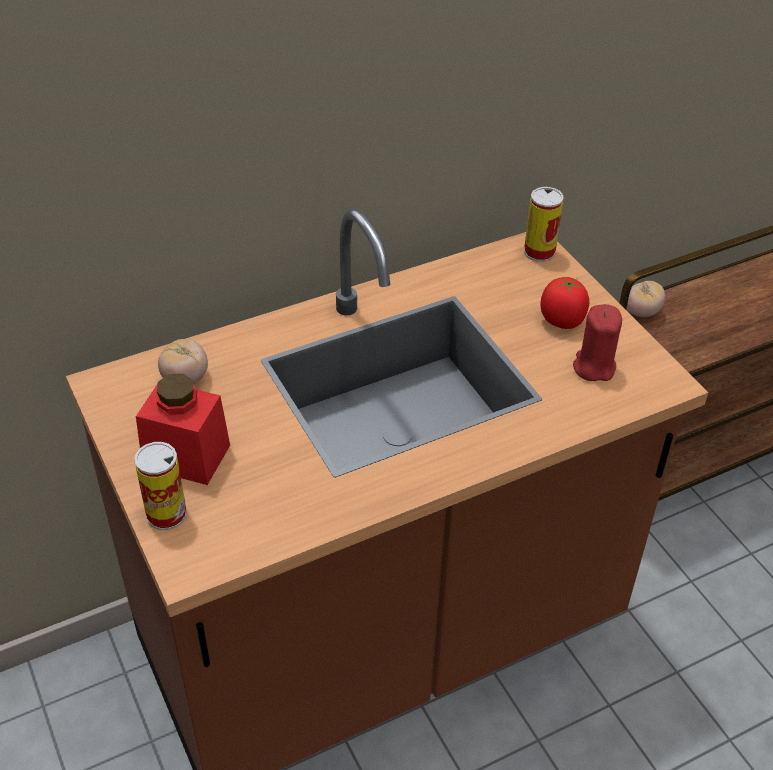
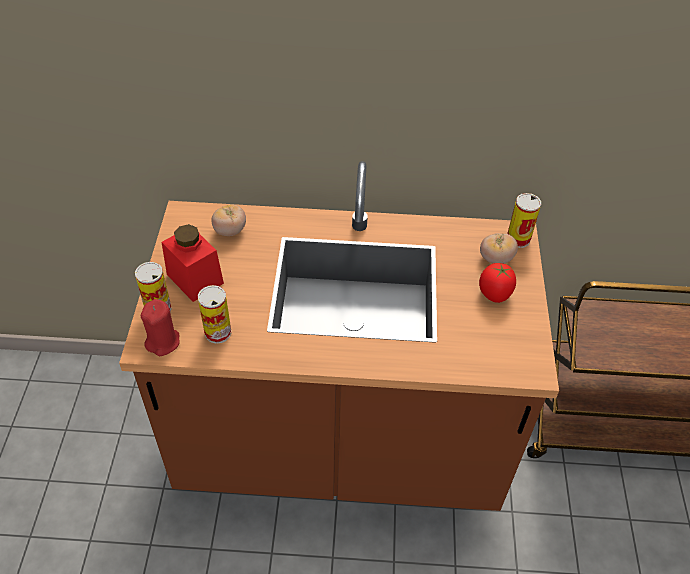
camera: 30 degrees right, 5 degrees up
red candle [573,304,622,381] -> red candle moved to [141,299,180,356]
tomato [627,281,665,317] -> tomato moved to [480,233,518,264]
none -> can [198,285,231,344]

